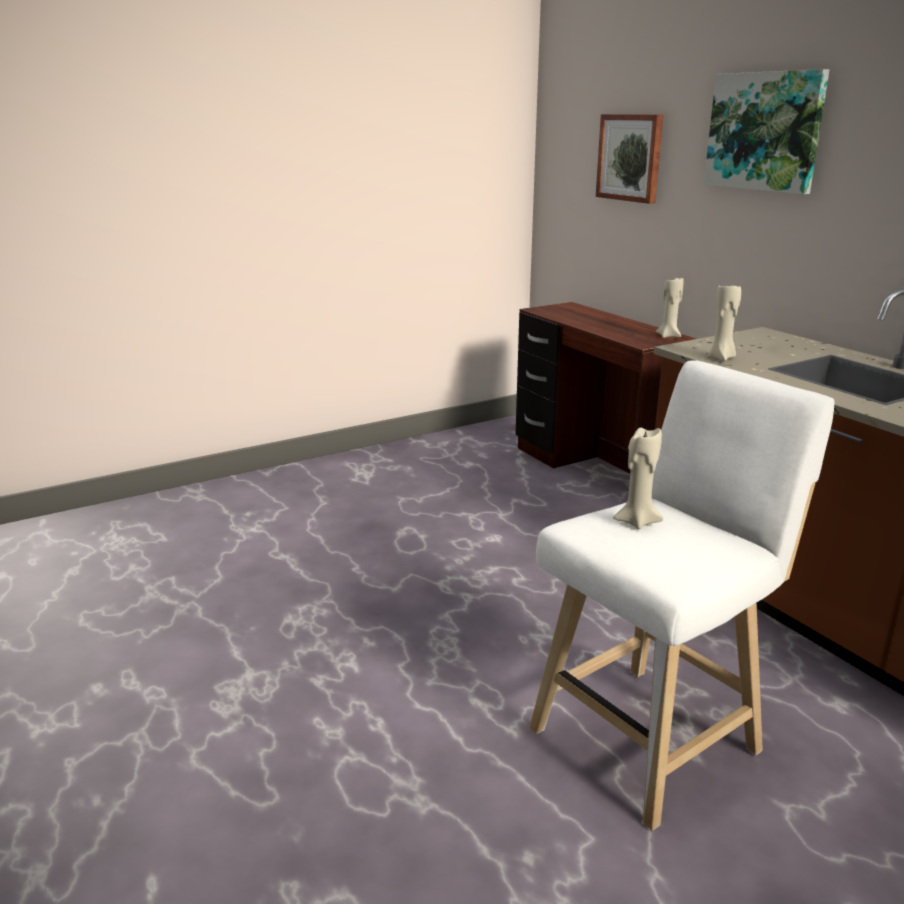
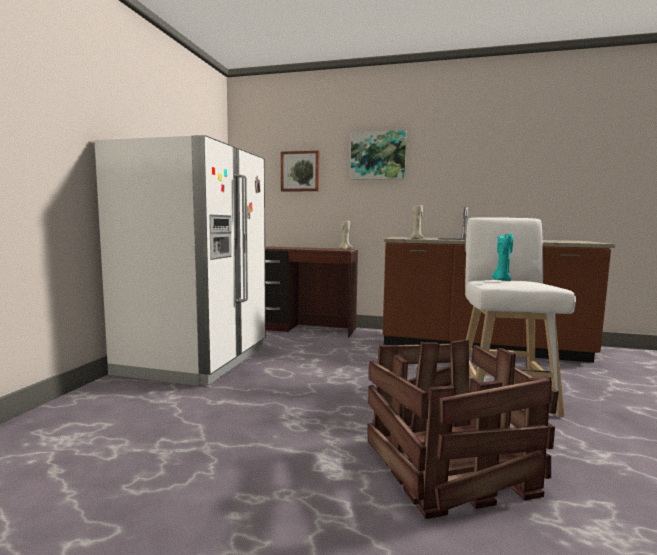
camera: 45 degrees left, 15 degrees down
beige candle [613,428,663,529] -> turquoise candle [492,234,513,281]
none -> white fridge [94,135,266,386]
none -> crate [367,339,559,519]

